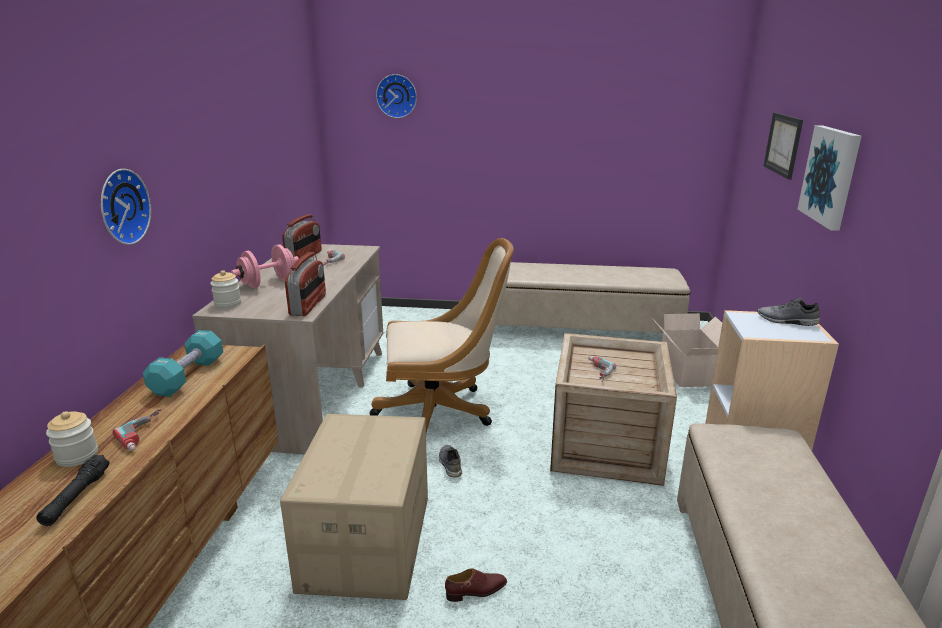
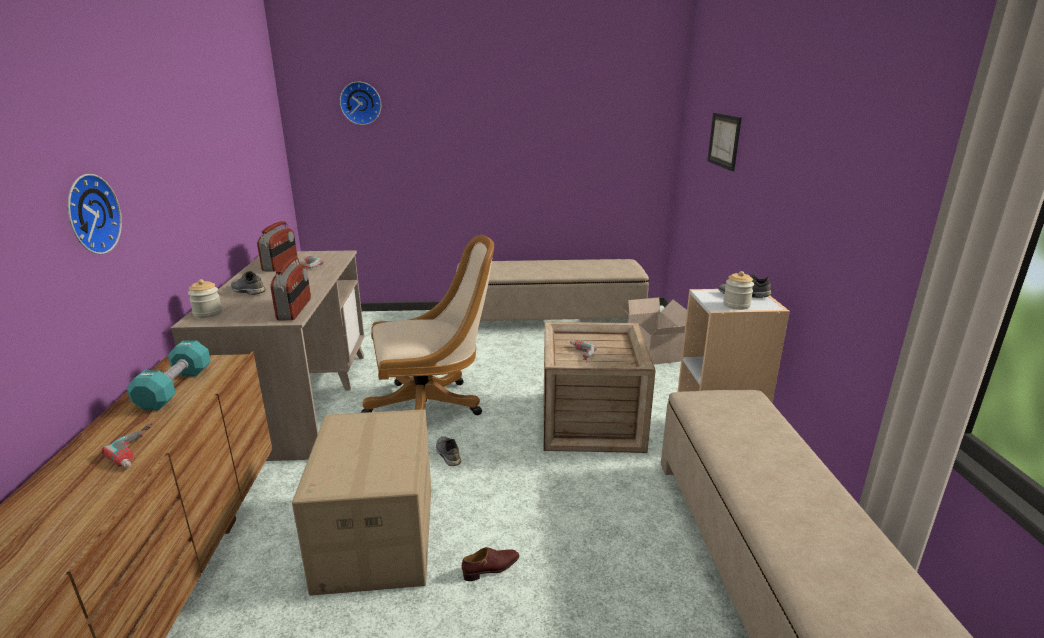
camera: 10 degrees left, 0 degrees up
black flashlight [36,455,110,526] -> none
jar [46,411,98,467] -> jar moved to [723,271,754,310]
pink dumbbell [231,244,299,288] -> grey shoe [231,271,266,295]
picture [798,125,862,231] -> none

